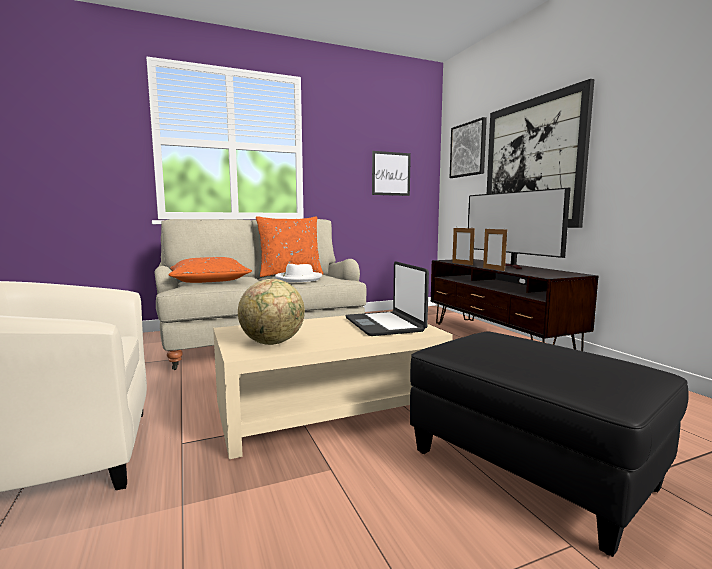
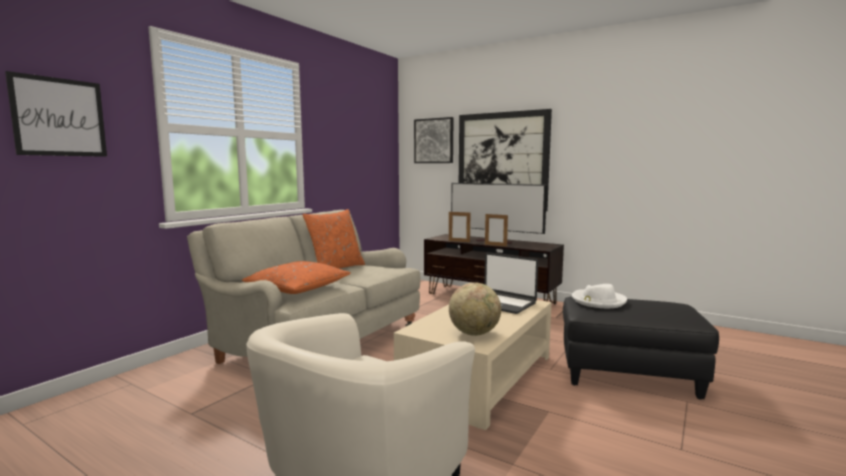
camera: 35 degrees left, 0 degrees up
white hat [275,264,322,282] -> white hat moved to [572,284,627,308]
picture [372,151,411,196] -> picture moved to [5,71,107,157]

